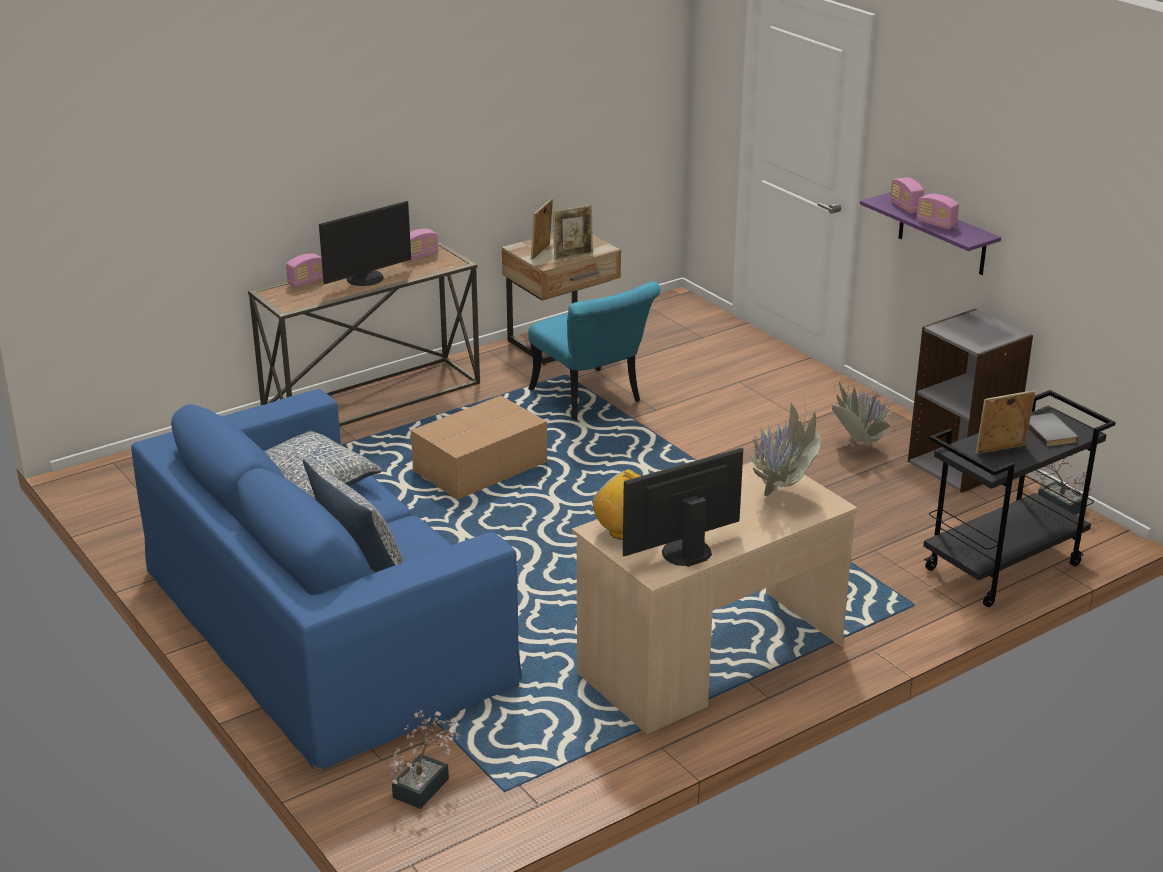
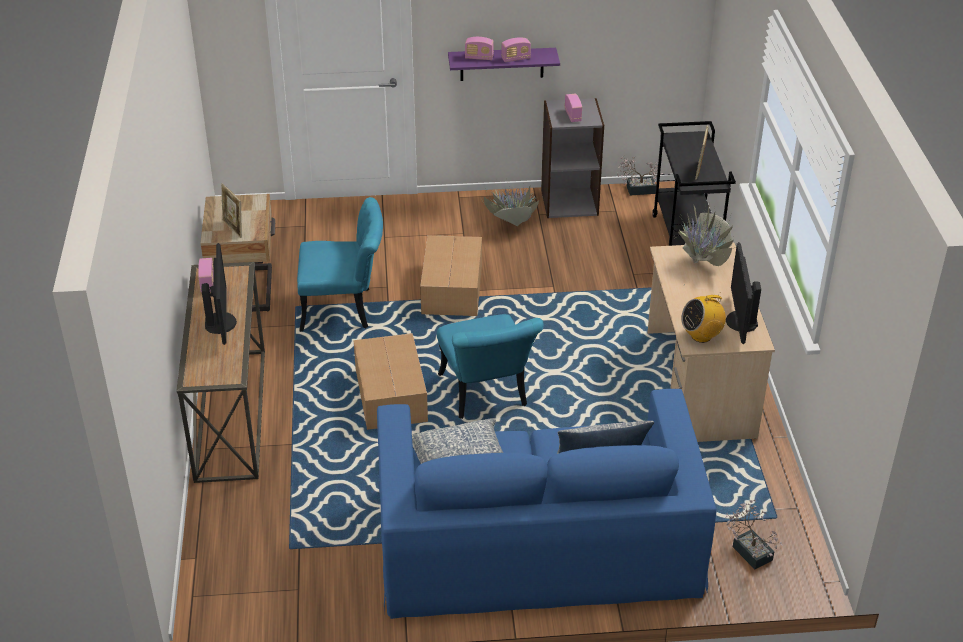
camera: 60 degrees left, 10 degrees up
radio [286,253,323,288] -> radio moved to [565,94,582,122]
picture frame [553,205,593,261] -> none
grey book [1028,413,1078,446] -> none
none -> cardboard box [420,235,482,316]
none -> turquoise chair [437,314,544,419]

